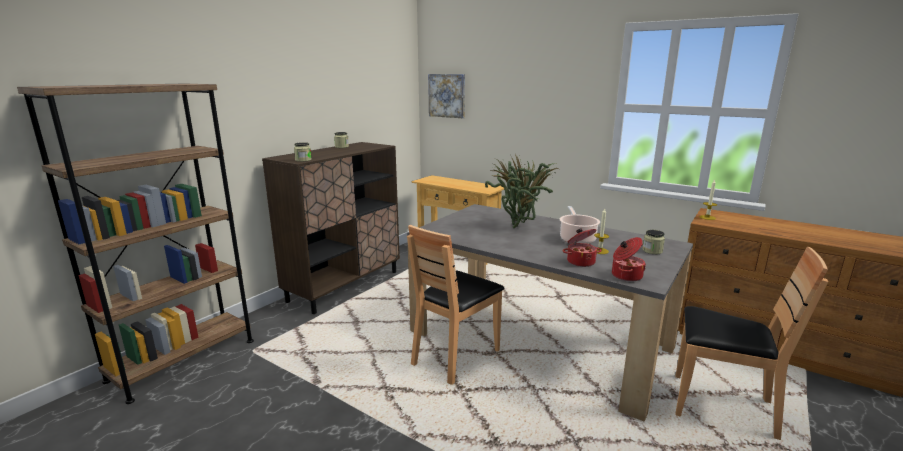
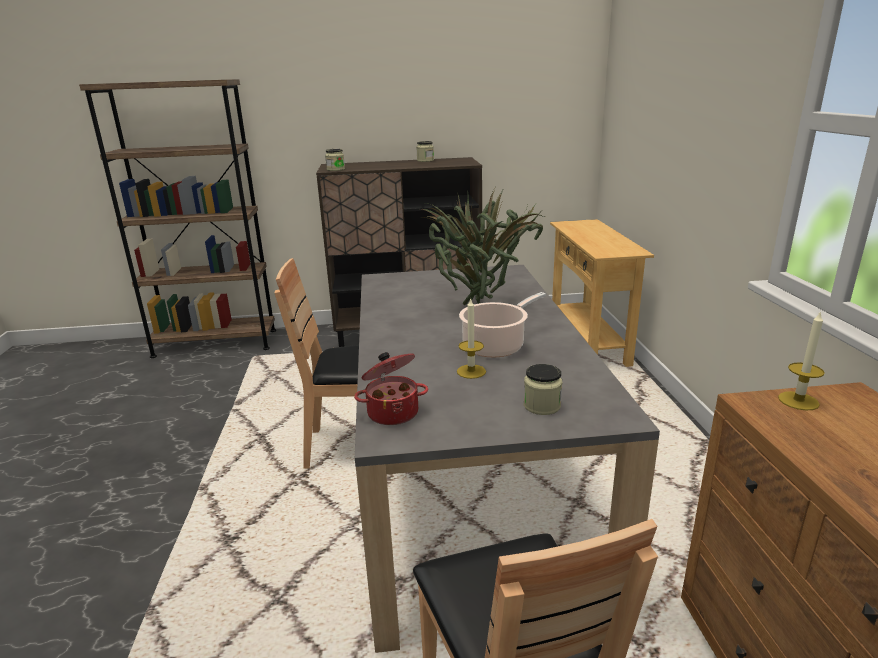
camera: 50 degrees right, 5 degrees up
picture [428,74,465,118] -> none
cooking pot [563,228,602,267] -> none

